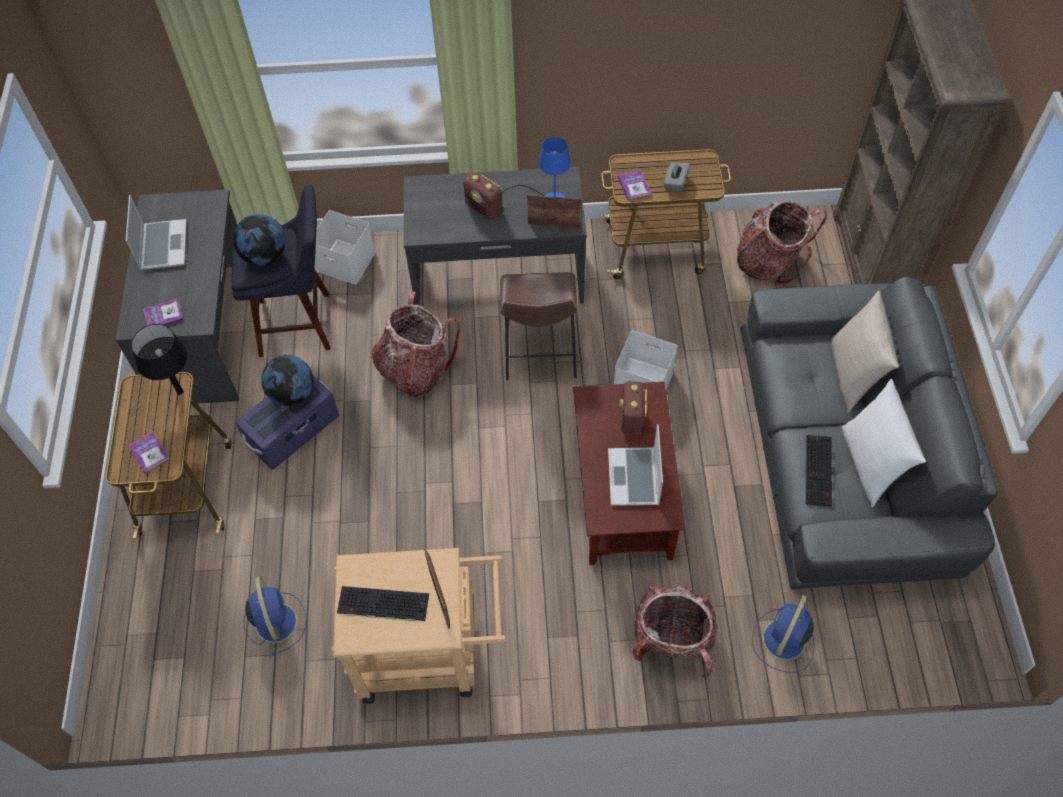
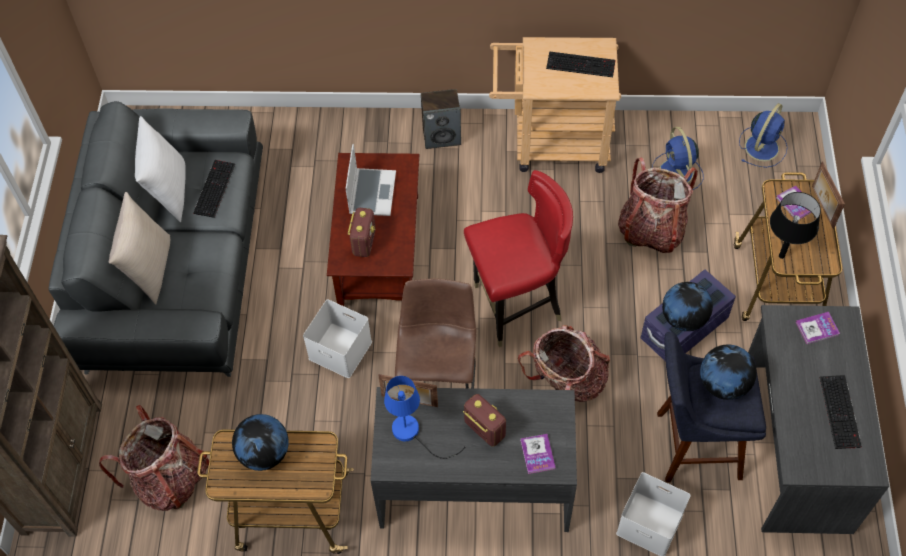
camera: 175 degrees left, 0 degrees up
laptop [126,195,186,270] -> keyboard [819,375,862,449]
picture frame [424,549,450,629] -> picture frame moved to [812,161,845,229]
book [618,170,651,200] -> book moved to [520,434,556,474]
backpack [633,583,717,678] -> backpack moved to [618,157,698,253]
grey tissue box [664,162,690,193] -> globe [232,414,289,471]
blue fan [752,595,814,673] -> blue fan moved to [739,103,788,168]
none -> speaker [421,89,461,149]
none -> red chair [464,170,573,347]

